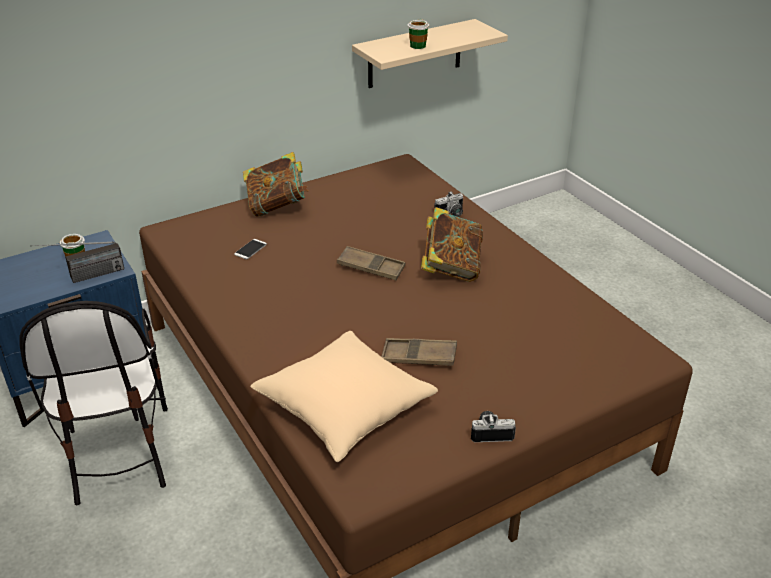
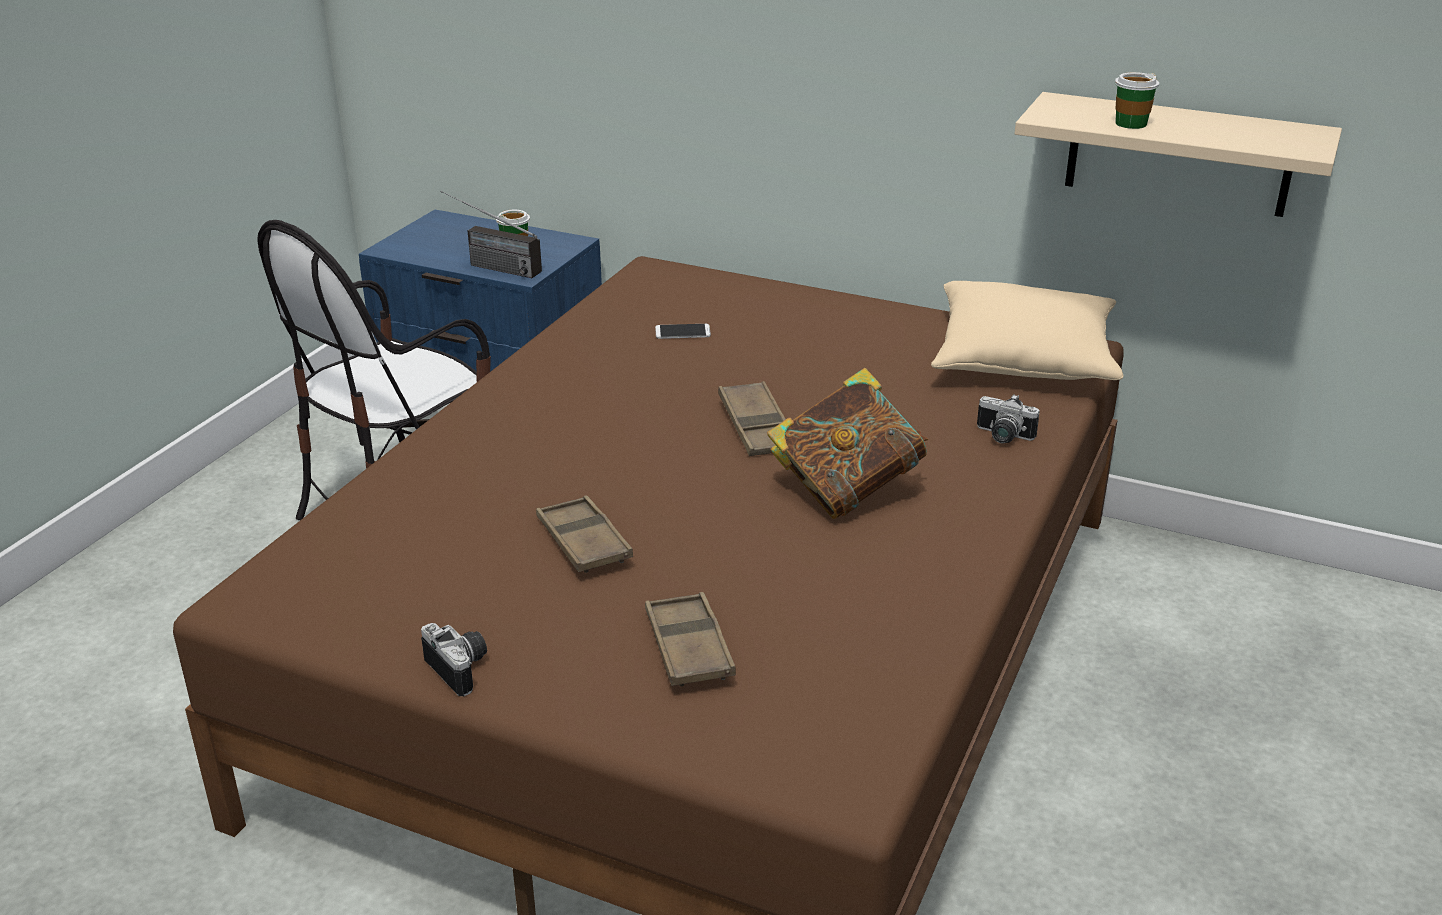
camera: 55 degrees right, 5 degrees down
book [243,152,308,217] -> none
beige pillow [250,331,438,462] -> beige pillow moved to [931,281,1124,380]
none -> brown tray [645,592,736,686]

